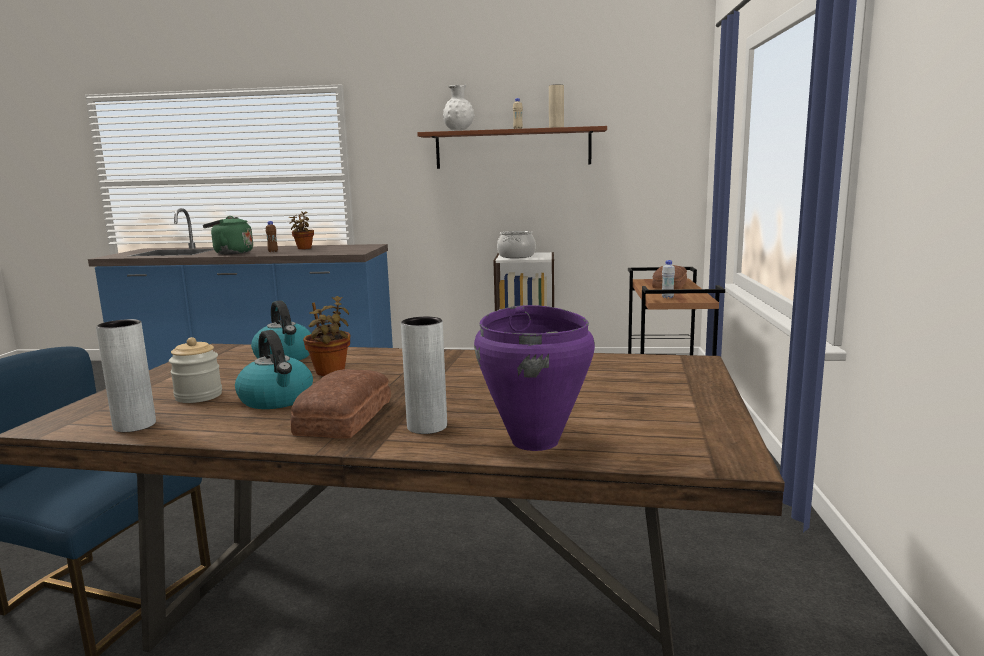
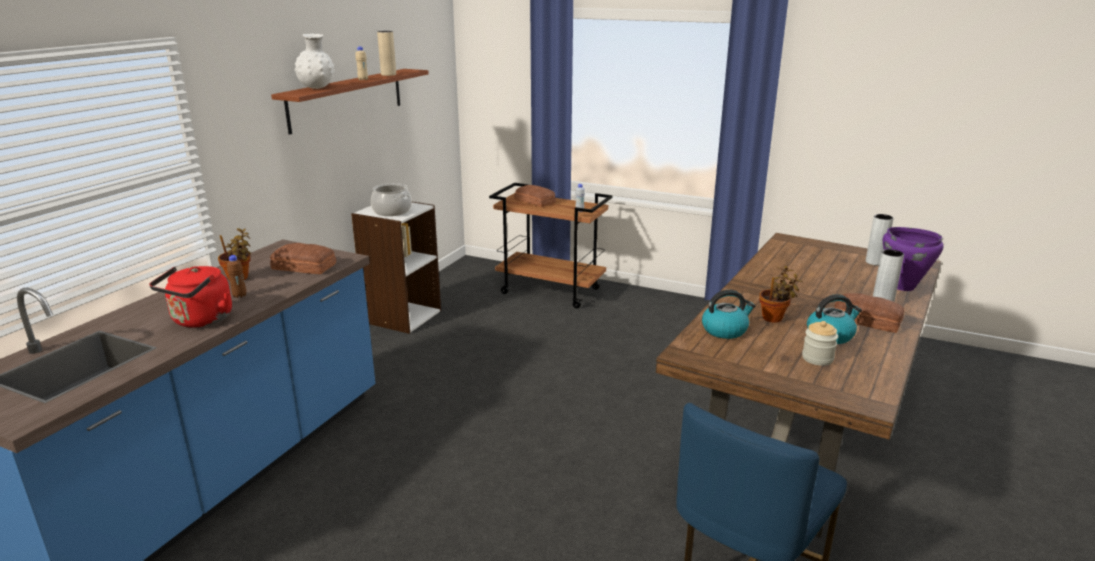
camera: 70 degrees left, 10 degrees up
grey vase [96,319,156,432] -> grey vase moved to [866,214,893,266]
green kettle [203,216,253,255] -> red kettle [149,266,232,328]
none -> bread [270,243,336,274]

